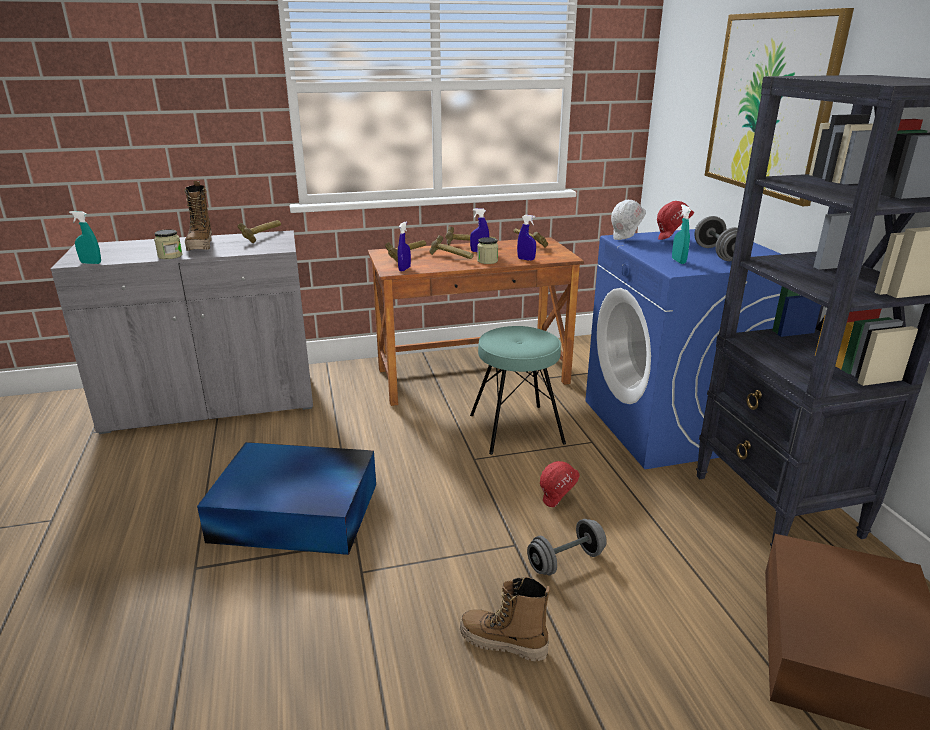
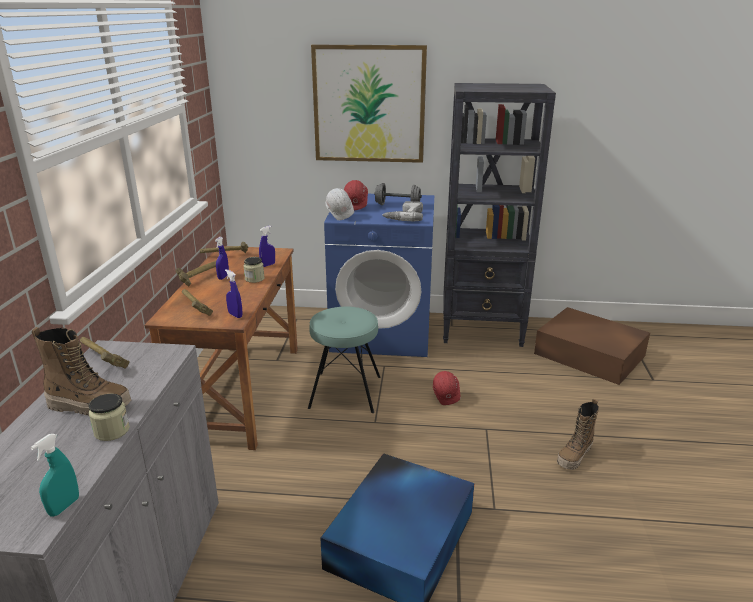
camera: 70 degrees left, 0 degrees up
hammer [429,235,474,259] -> none
grey dumbbell [527,519,607,575] -> none
turquoise spray bottle [672,204,691,264] -> power drill [383,201,423,221]

